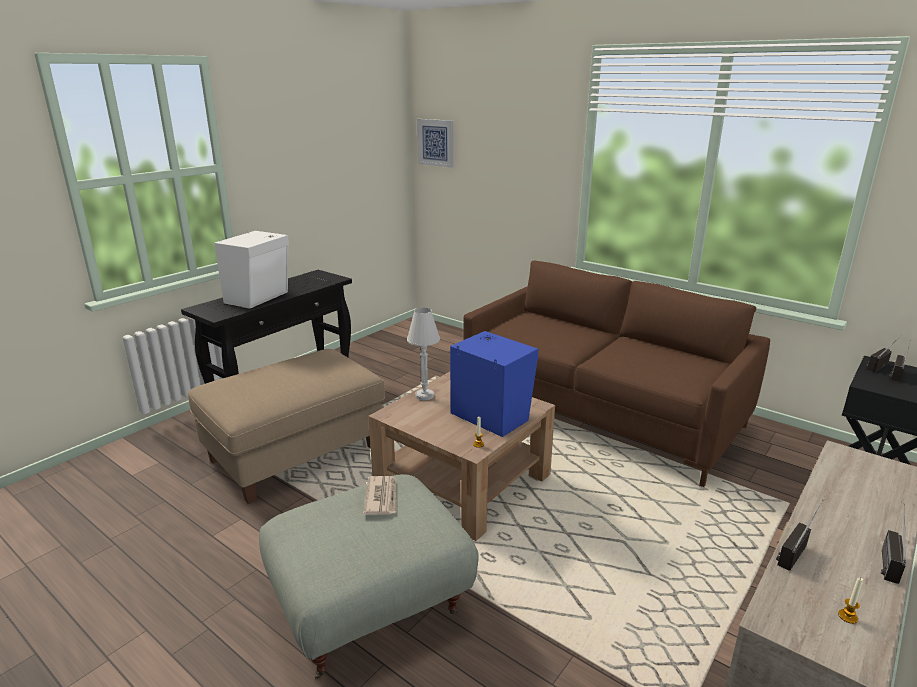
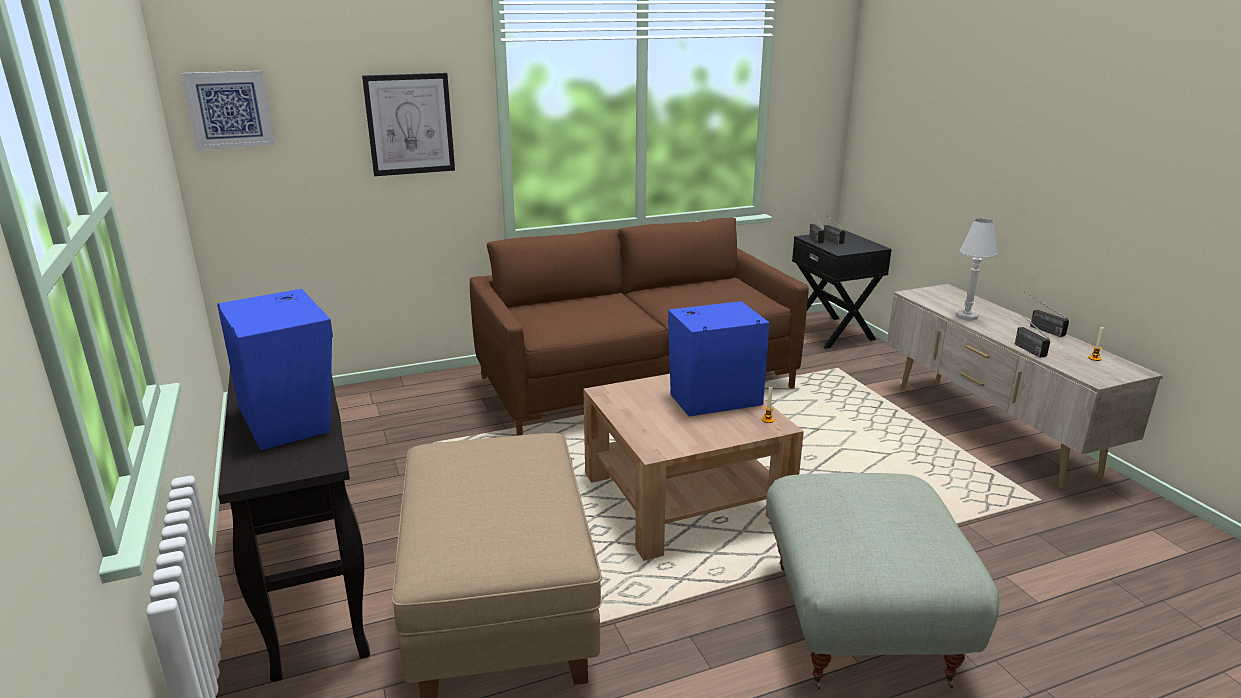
camera: 60 degrees left, 0 degrees up
white speaker [214,230,289,309] -> blue speaker [217,289,333,451]
newspaper [363,476,397,515] -> none
white table lamp [407,307,440,401] -> white table lamp moved to [956,218,998,321]
none -> picture [362,73,455,176]

